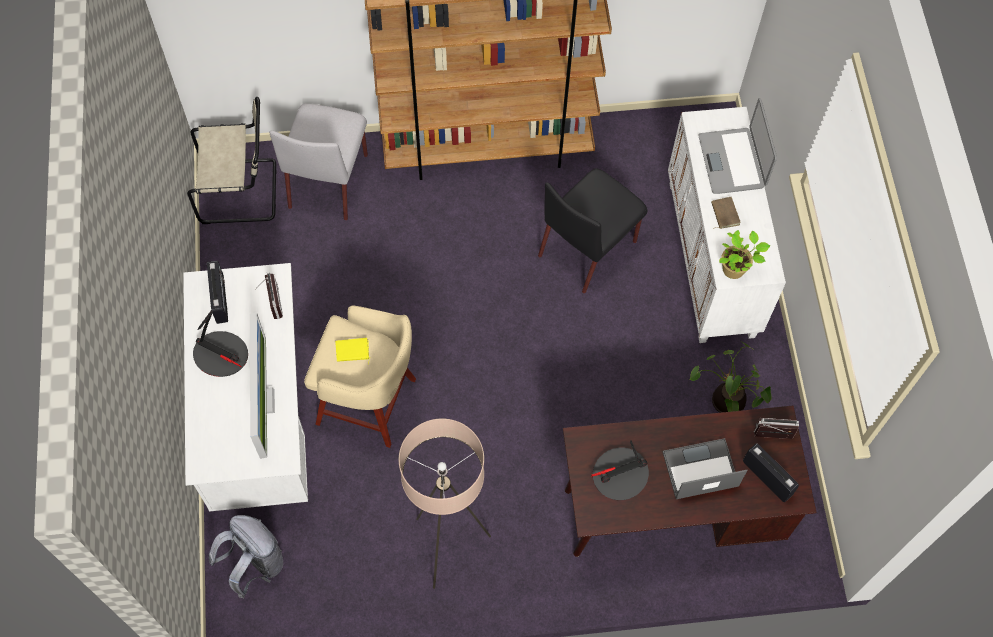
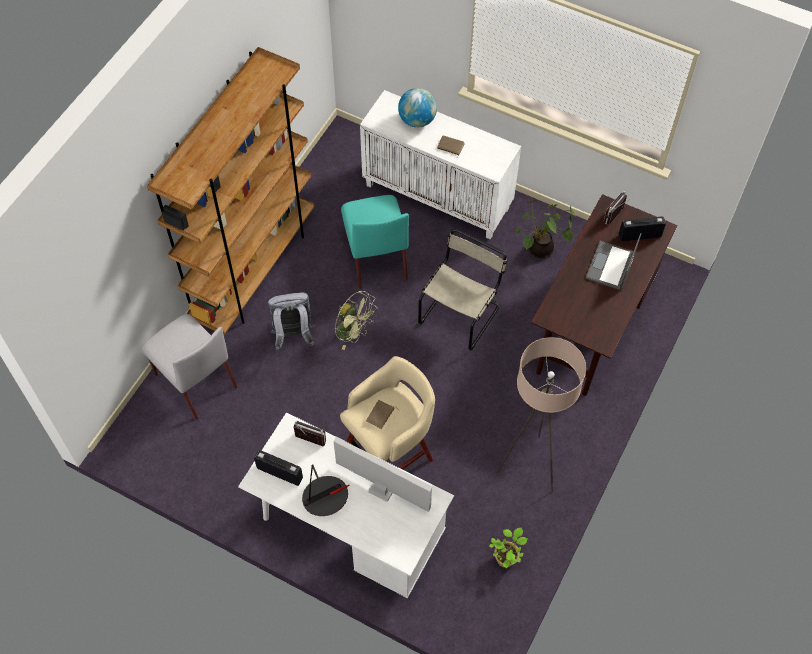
camera: 55 degrees left, 5 degrees down
beige chair [187,97,276,224] -> beige chair moved to [418,229,507,351]
grey backpack [209,515,283,598] -> grey backpack moved to [268,292,315,351]
yellow book [335,338,370,365] -> brown book [366,400,399,429]
black chair [538,168,647,293] -> turquoise chair [341,195,409,289]
table lamp [591,440,649,500] -> none
laptop [698,98,777,194] -> globe [398,88,437,128]
potted plant [719,230,770,279] -> potted plant moved to [489,527,528,568]
none -> green fan [335,290,377,350]

